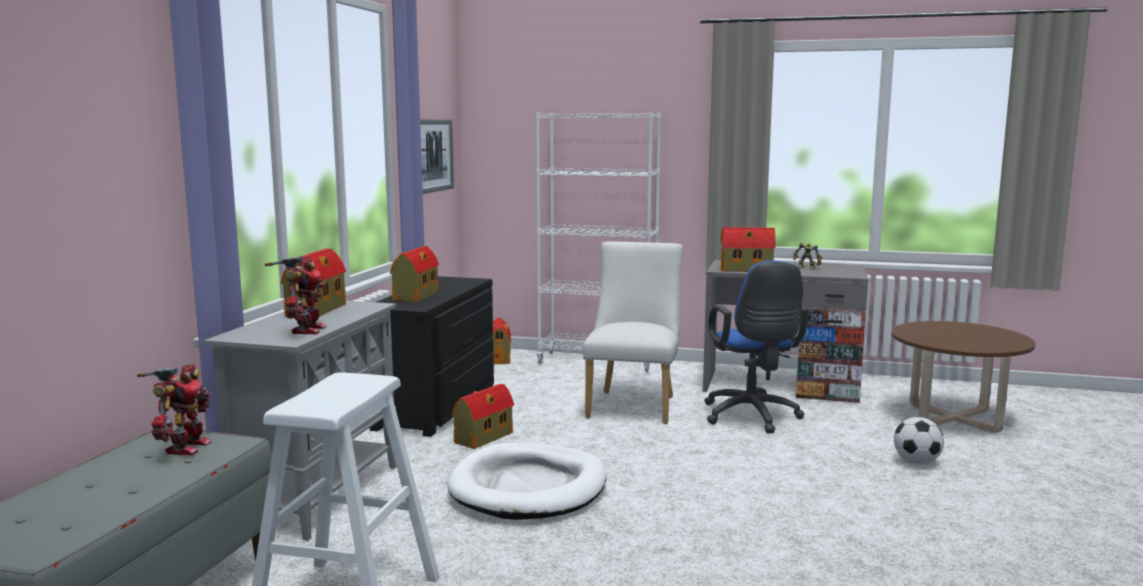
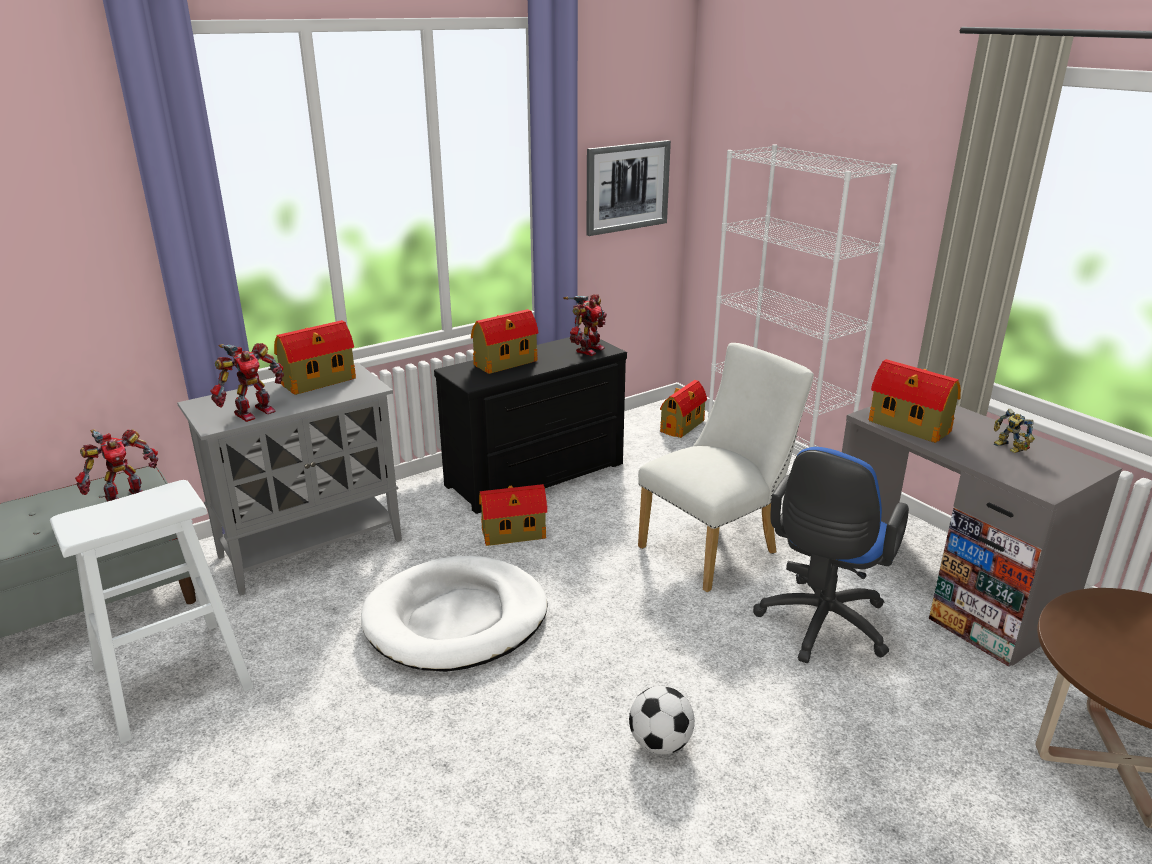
camera: 40 degrees right, 15 degrees up
football [894,417,944,464] -> football moved to [629,686,695,755]
none -> toy robot [563,294,607,356]

